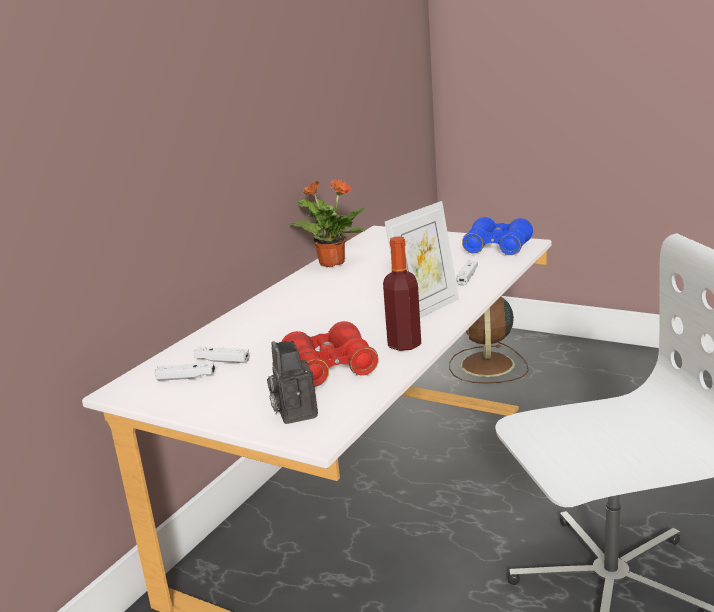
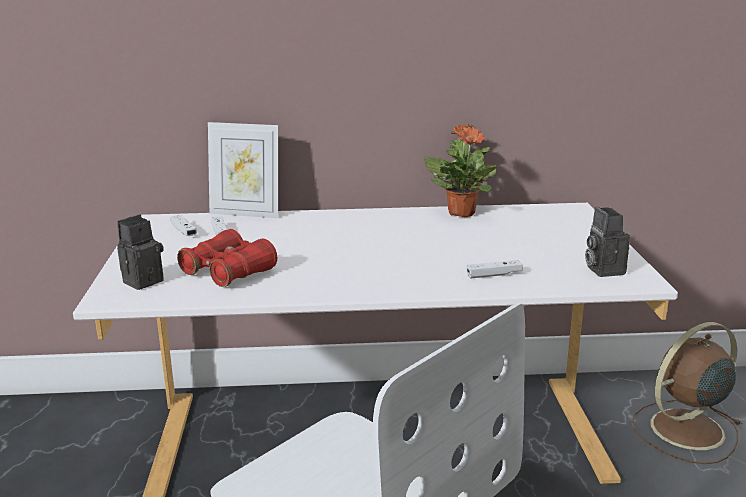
camera: 55 degrees right, 0 degrees up
bottle [383,236,421,351] -> none
picture frame [385,201,459,318] -> picture frame moved to [208,122,278,218]
blue binoculars [462,217,533,255] -> camera [585,207,630,277]

